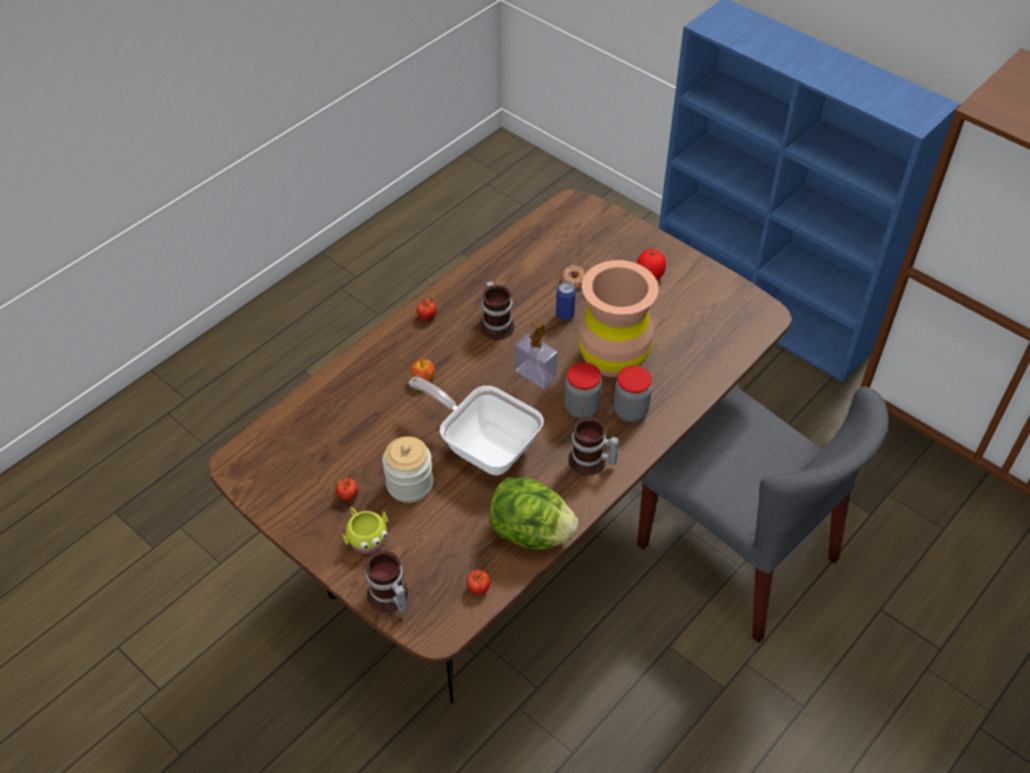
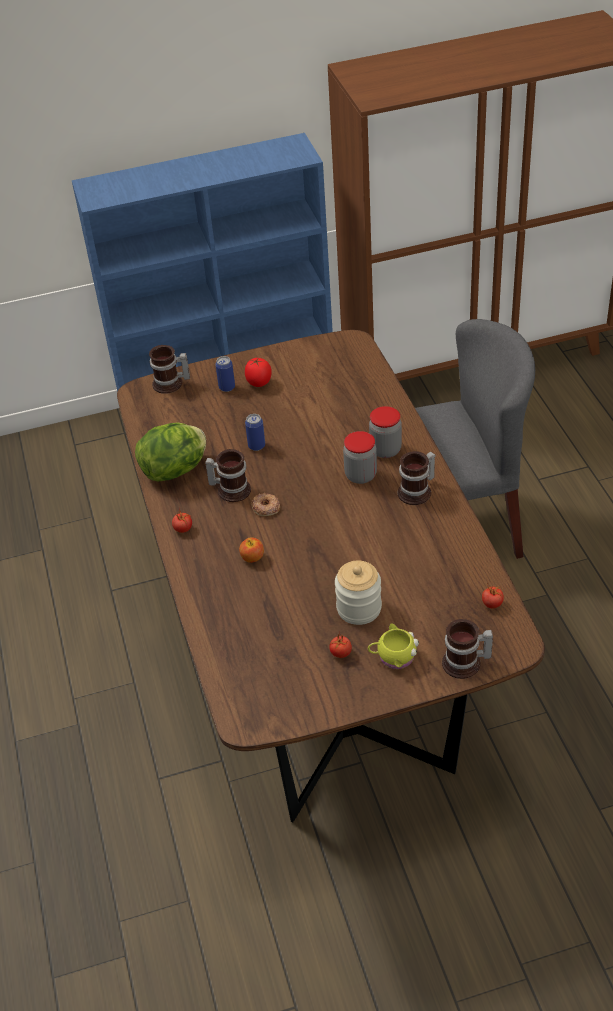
camera: 55 degrees left, 5 degrees down
frying pan [409,377,544,475] -> none
lettuce [489,477,578,549] -> lettuce moved to [135,423,206,481]
soap dispenser [515,320,558,389] -> none
donut [560,265,586,290] -> donut moved to [251,493,280,516]
brown vase [578,260,659,378] -> none
none -> mug [149,345,190,394]
none -> can [215,356,235,392]

